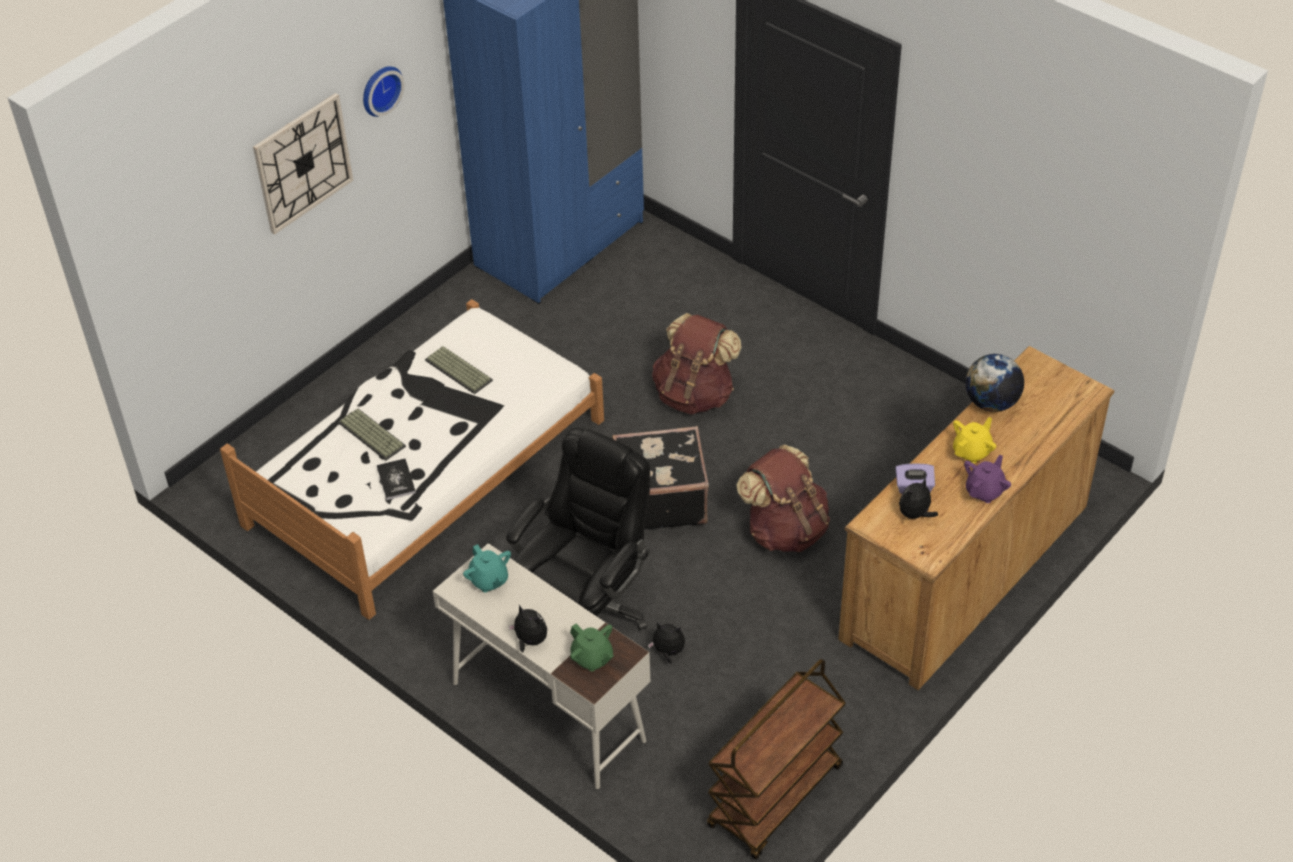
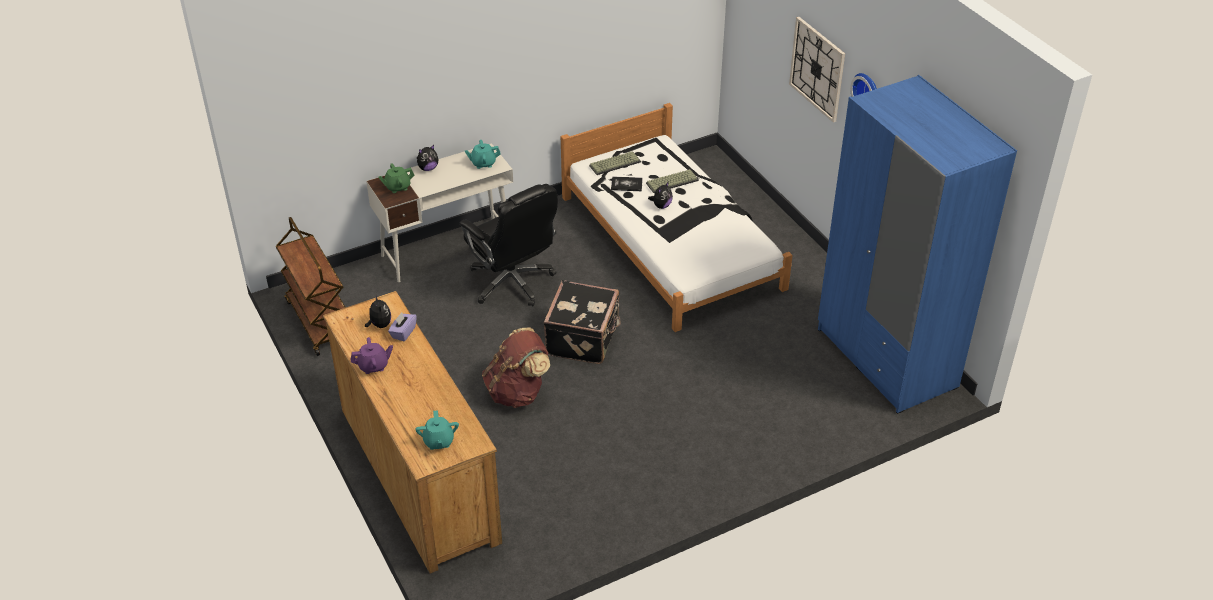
camera: 110 degrees right, 5 degrees down
keyboard [425,346,493,394] -> keyboard moved to [589,151,641,175]
plush toy [648,622,685,664] -> plush toy moved to [648,182,673,209]
brown backpack [652,313,742,414] -> none
yellow teapot [953,417,996,464] -> none
purple teapot [964,455,1011,503] -> purple teapot turned 75 degrees counterclockwise [350,337,393,374]
globe [965,354,1024,412] -> none
none -> turquoise teapot [415,410,459,450]

